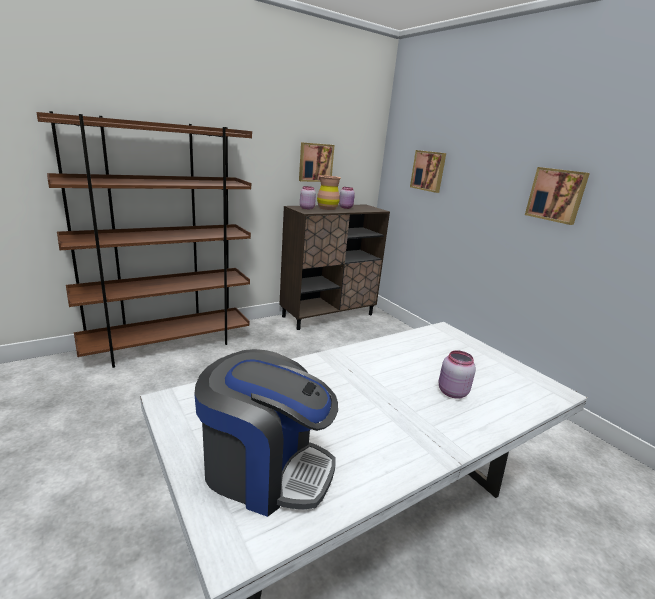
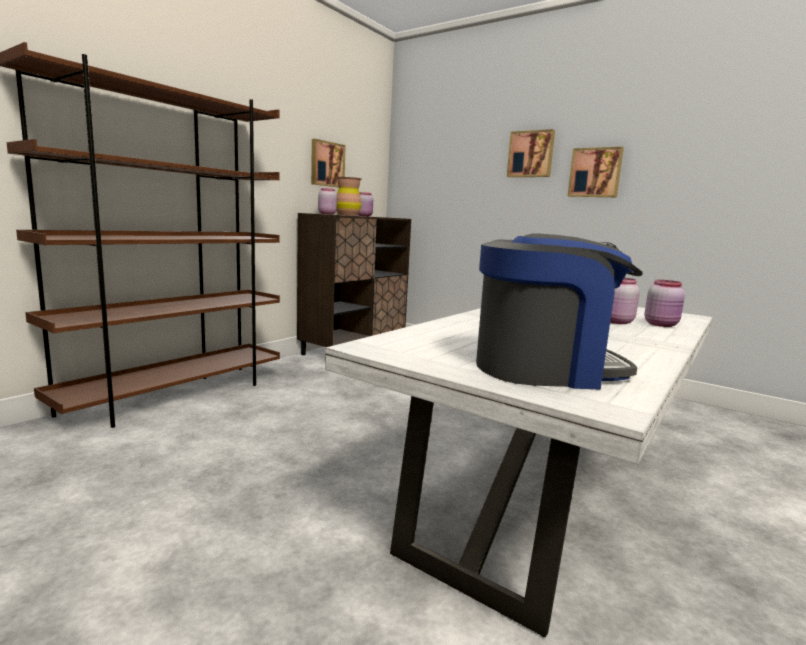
camera: 20 degrees left, 10 degrees down
picture [410,150,446,193] -> picture moved to [507,129,555,177]
none -> pink jar [644,280,685,327]

